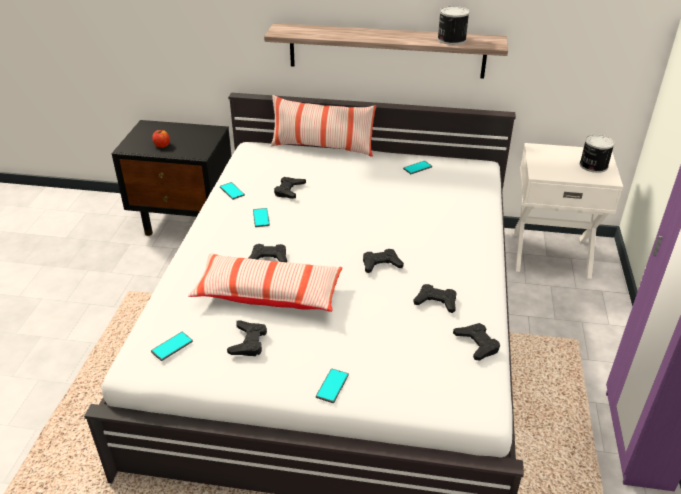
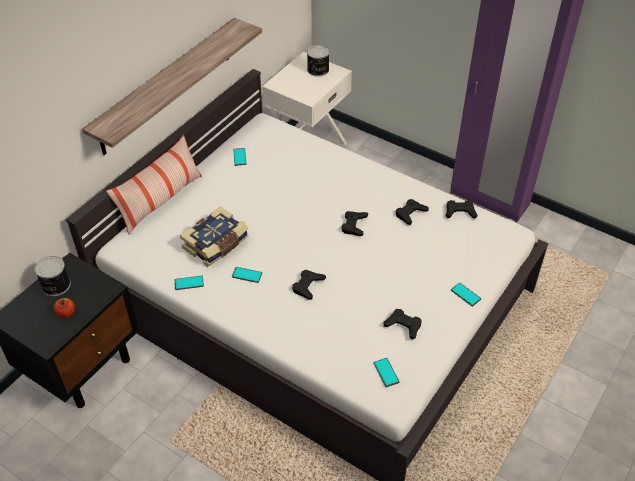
camera: 65 degrees left, 10 degrees up
pillow [188,253,342,312] -> none
black game controller [274,177,306,199] -> book [180,206,248,267]
can [437,6,469,45] -> can moved to [35,256,71,296]

